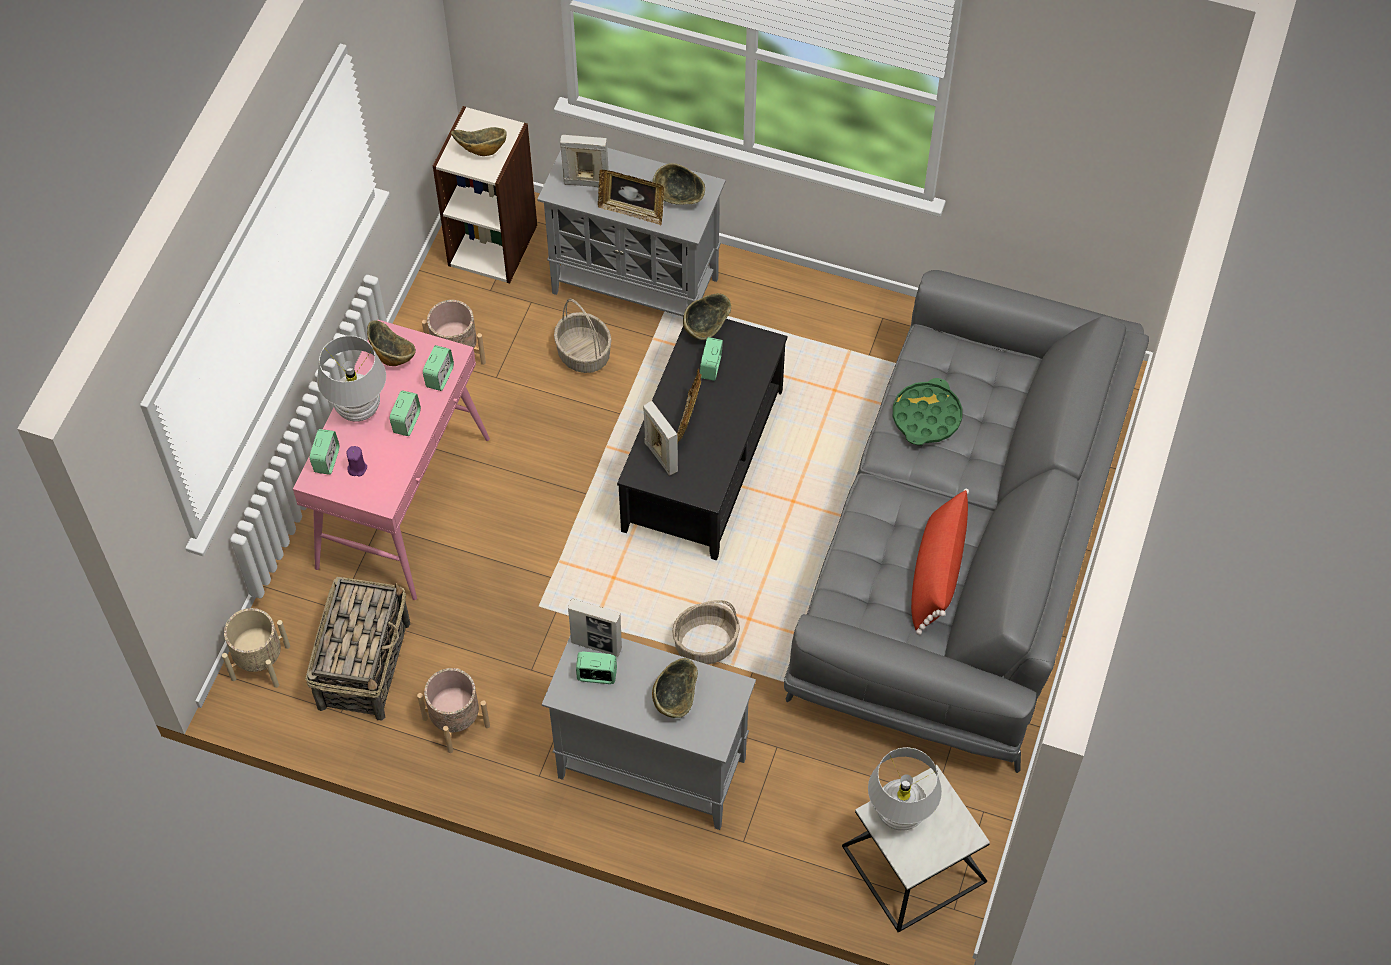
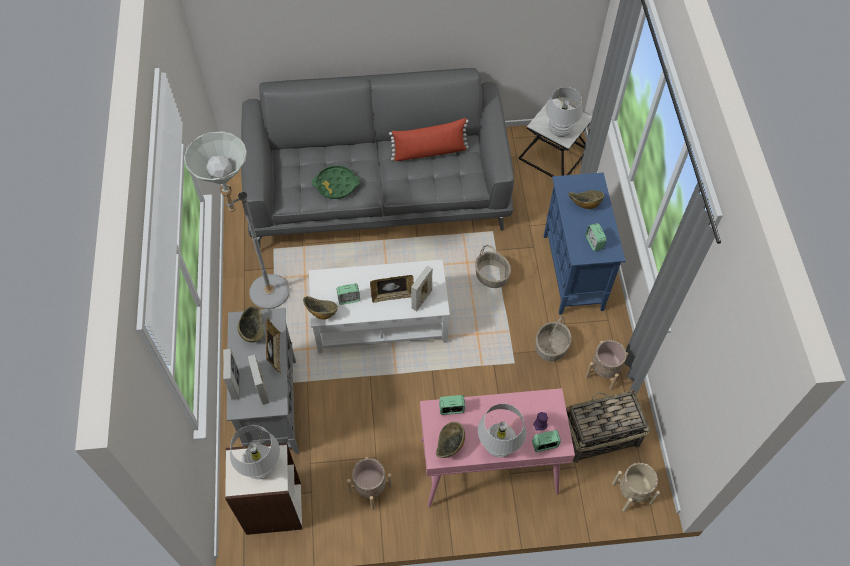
camera: 115 degrees left, 0 degrees up
alarm clock [390,390,421,436] -> none
bowl [451,127,507,156] -> white table lamp [230,425,280,479]
grey cabinet [542,635,756,830] -> blue cabinet [544,172,626,315]
basket [554,298,612,373] -> basket moved to [535,316,571,361]
picture frame [568,598,622,657] -> picture frame moved to [223,349,239,400]
black coffee table [617,319,787,560] -> white coffee table [309,259,450,354]
none -> grey floor lamp [184,131,290,309]

